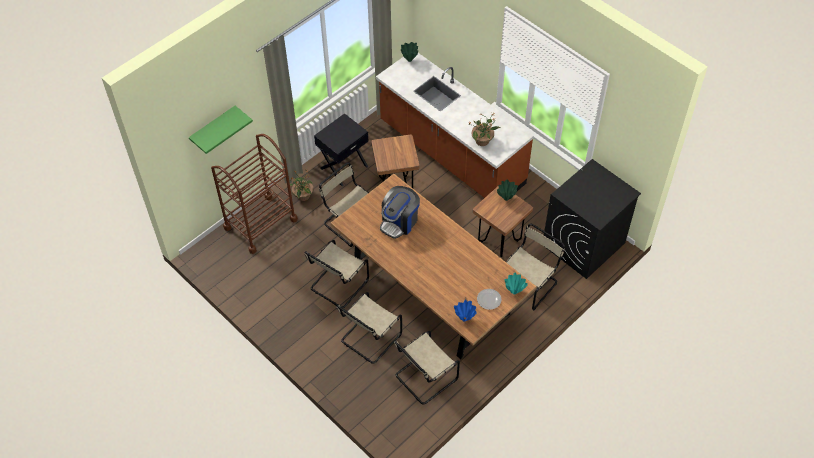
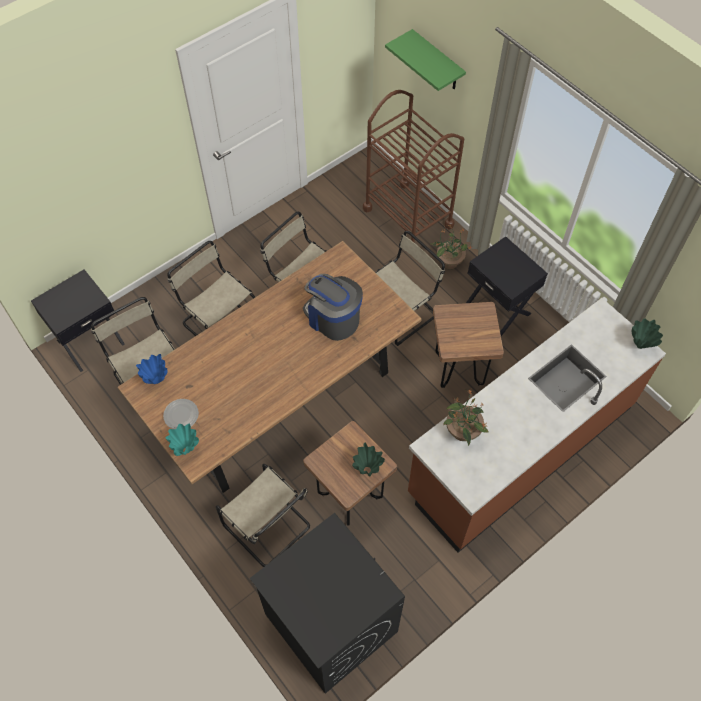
camera: 95 degrees right, 5 degrees up
none -> black nightstand [31,270,125,372]

